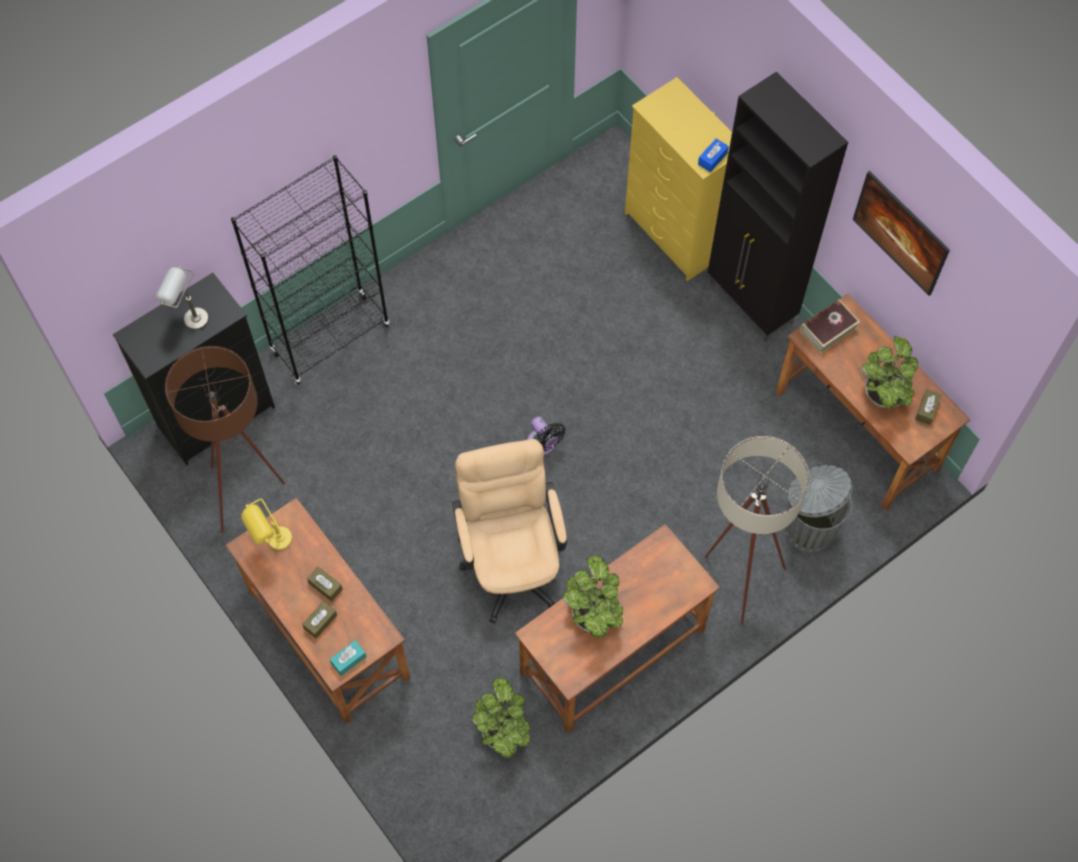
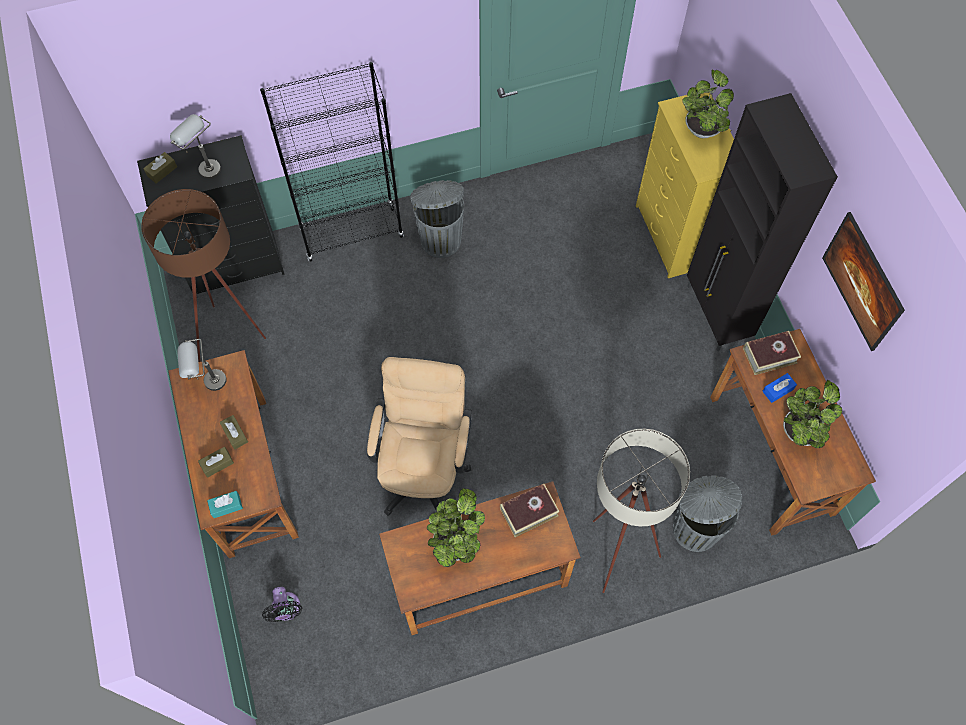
camera: 20 degrees right, 0 degrees up
yellow table lamp [241,499,292,550] -> grey table lamp [177,339,227,391]
potted plant [472,678,530,758] -> potted plant moved to [682,70,734,138]
black fan [527,416,566,455] -> black fan moved to [262,587,302,622]
blue tissue box [698,138,729,172] -> blue tissue box moved to [762,373,797,403]
brown tissue box [915,389,941,425] -> brown tissue box moved to [143,152,177,183]
none -> grey trash can [410,180,464,258]
none -> book [500,484,560,537]

